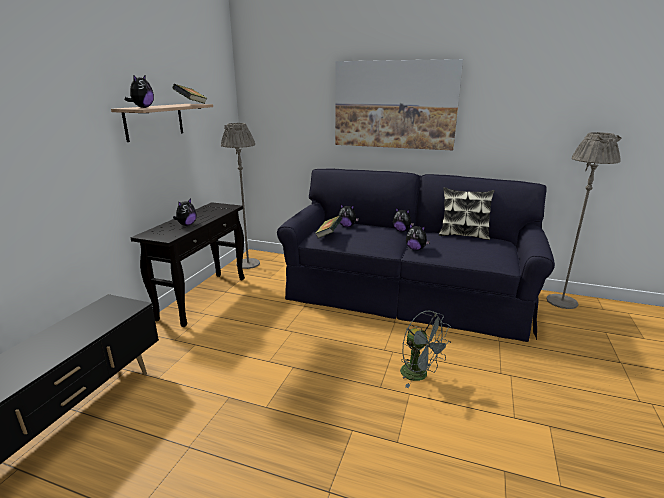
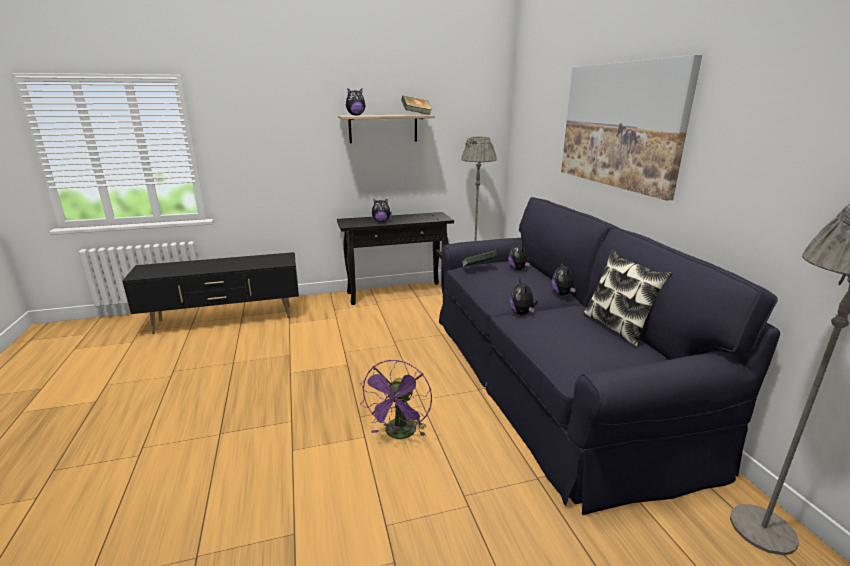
camera: 55 degrees right, 0 degrees up
grey fan [400,310,451,388] -> purple fan [360,360,432,439]

